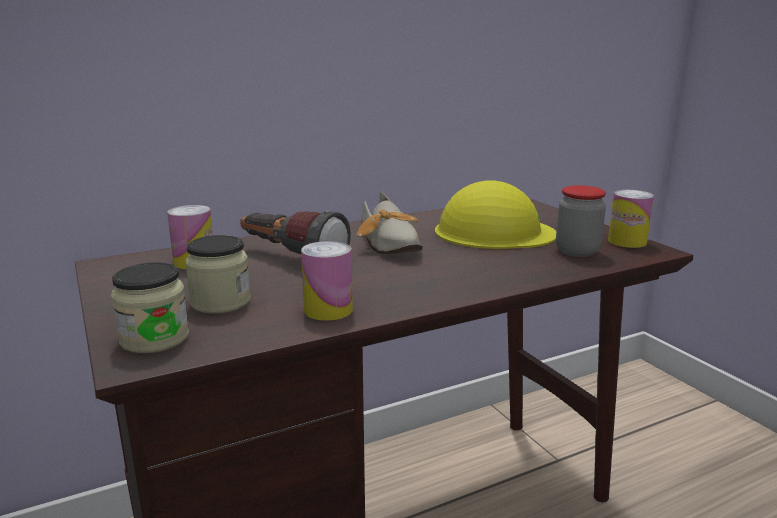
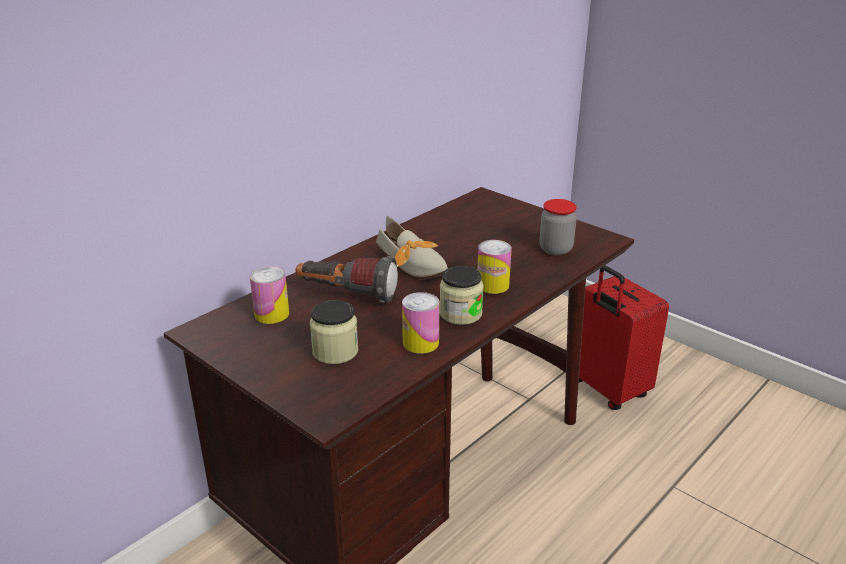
camera: 20 degrees left, 10 degrees up
jar [111,262,189,353] -> jar moved to [439,265,484,325]
yellow hard hat [435,180,556,249] -> none
can [608,190,654,248] -> can moved to [477,240,512,294]
none -> red suitcase [579,266,669,410]

